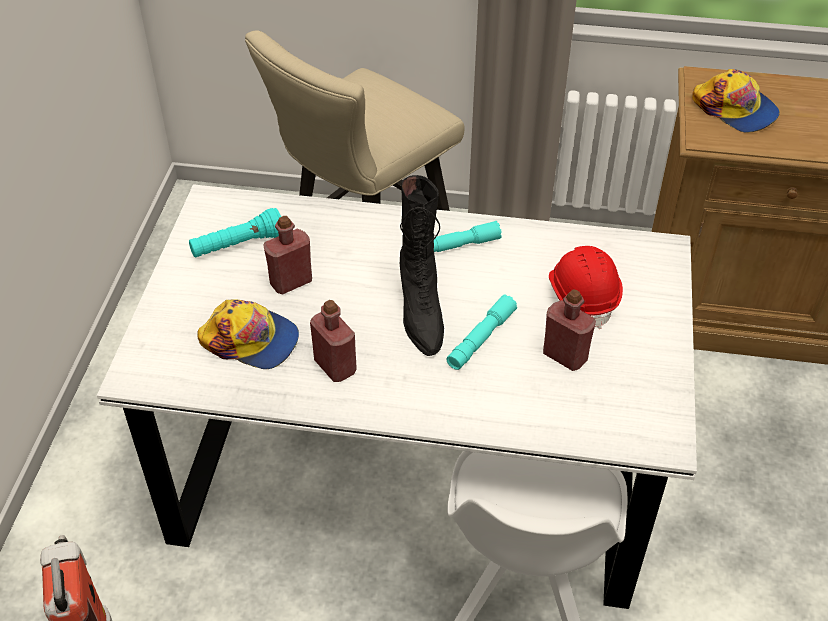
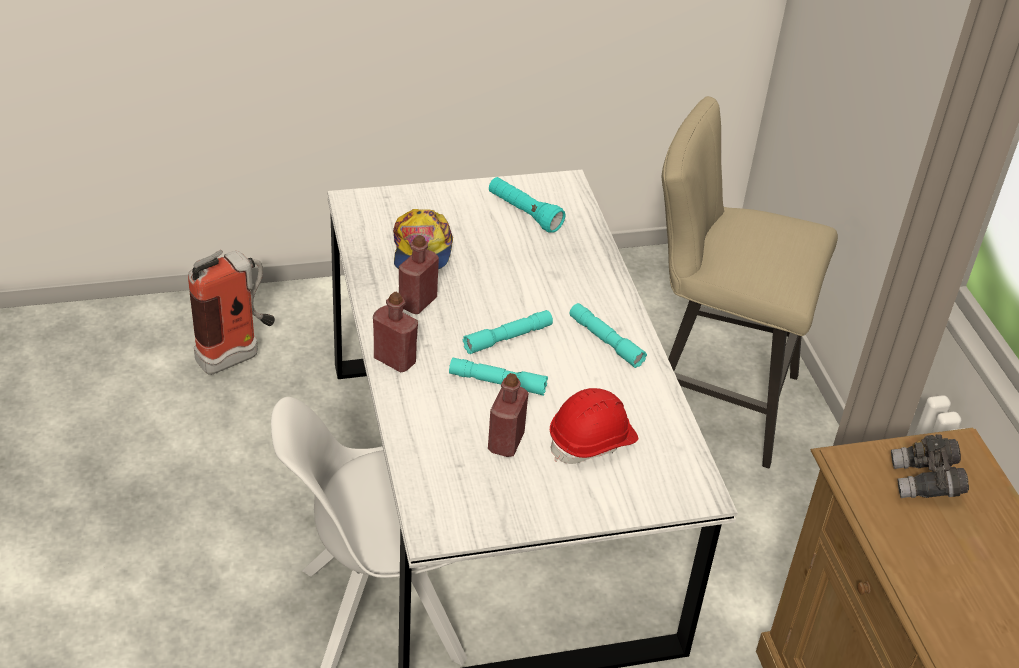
camera: 65 degrees right, 5 degrees down
red bottle [264,216,312,295] -> red bottle moved to [373,292,418,372]
black boot [400,175,444,356] -> turquoise flashlight [463,310,553,354]
cap [692,69,780,133] -> grey binoculars [891,434,969,498]

